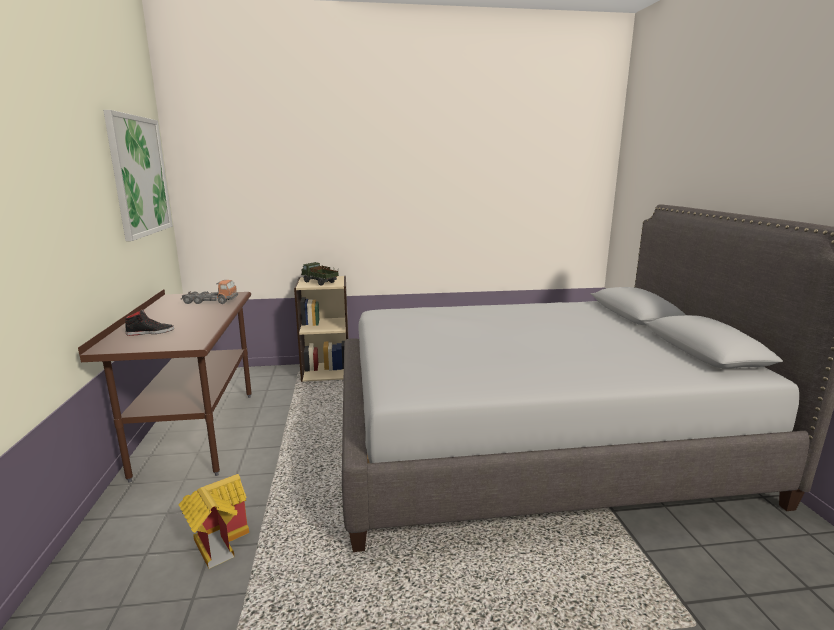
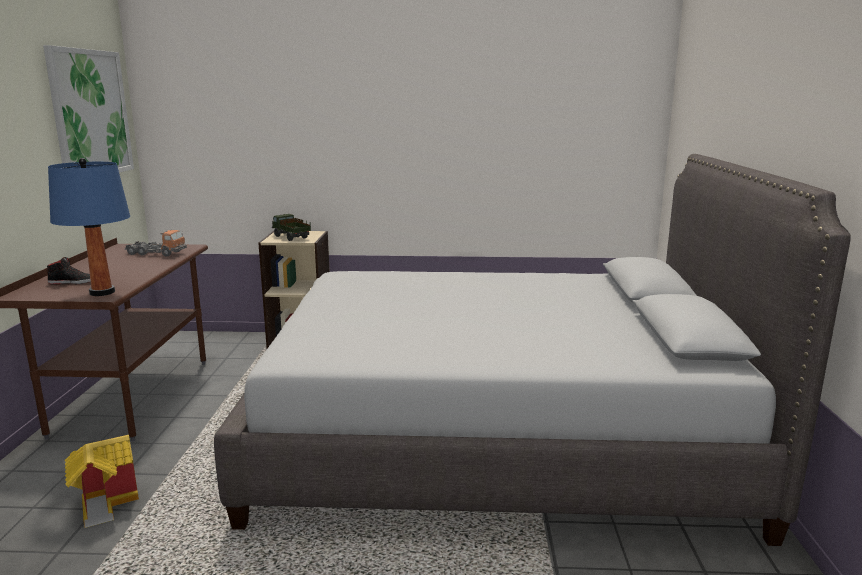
camera: 10 degrees right, 0 degrees up
none -> blue table lamp [48,158,130,296]

